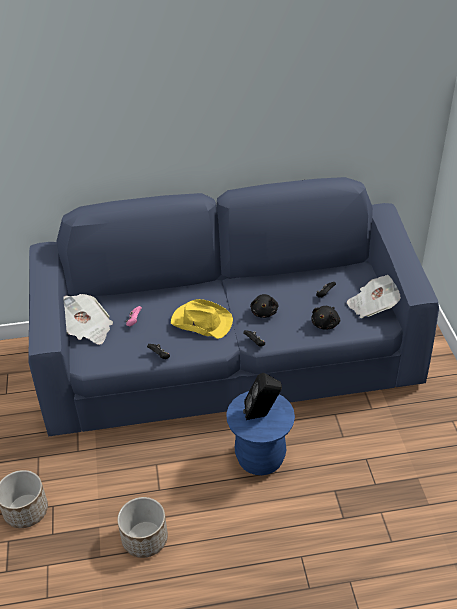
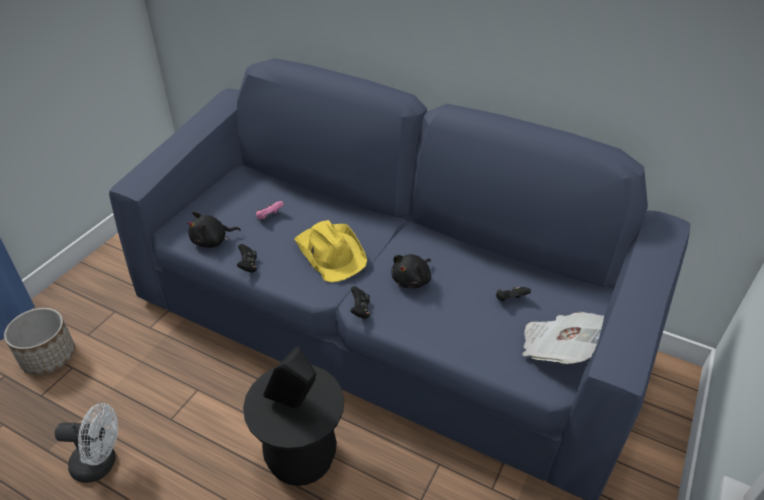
camera: 35 degrees right, 0 degrees up
newspaper [63,294,113,345] -> none
planter [117,497,168,558] -> white fan [55,403,118,483]
blue stool [226,391,295,475] -> black stool [243,365,344,486]
black plush toy [311,306,340,330] -> black plush toy moved to [187,212,241,248]

